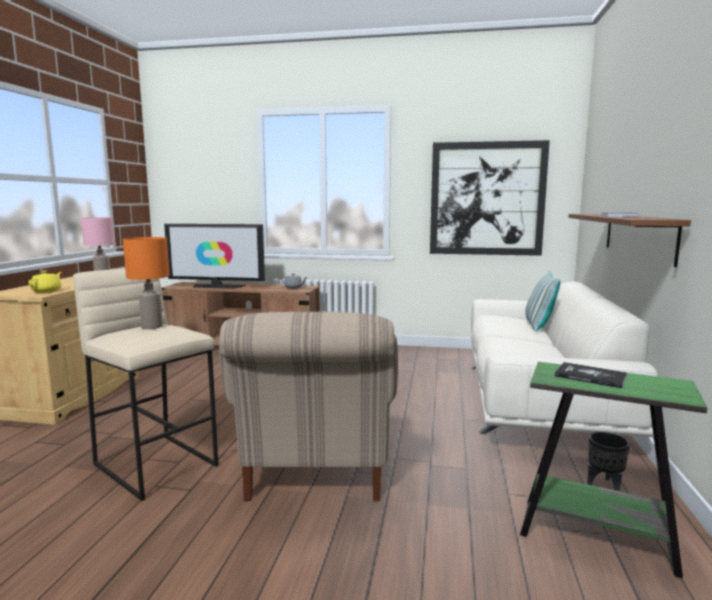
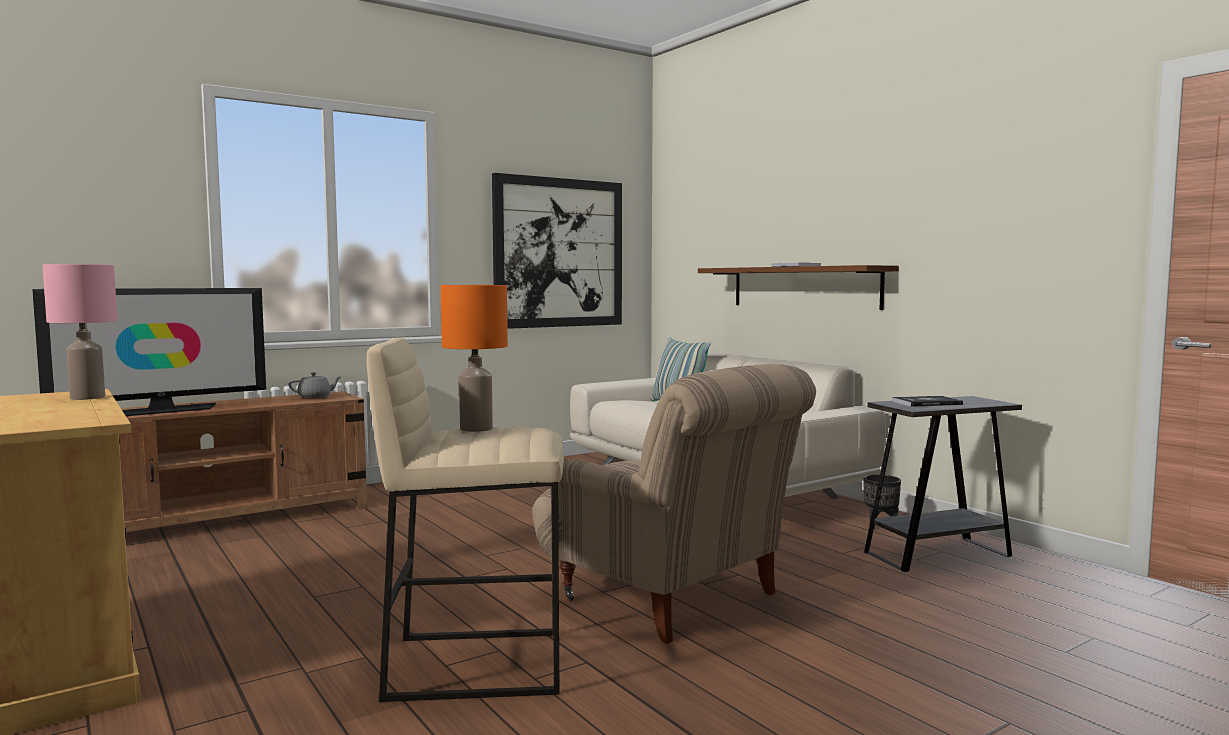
camera: 45 degrees left, 5 degrees down
yellow teapot [29,271,61,293] -> none
green side table [520,362,707,578] -> grey side table [864,396,1022,572]

